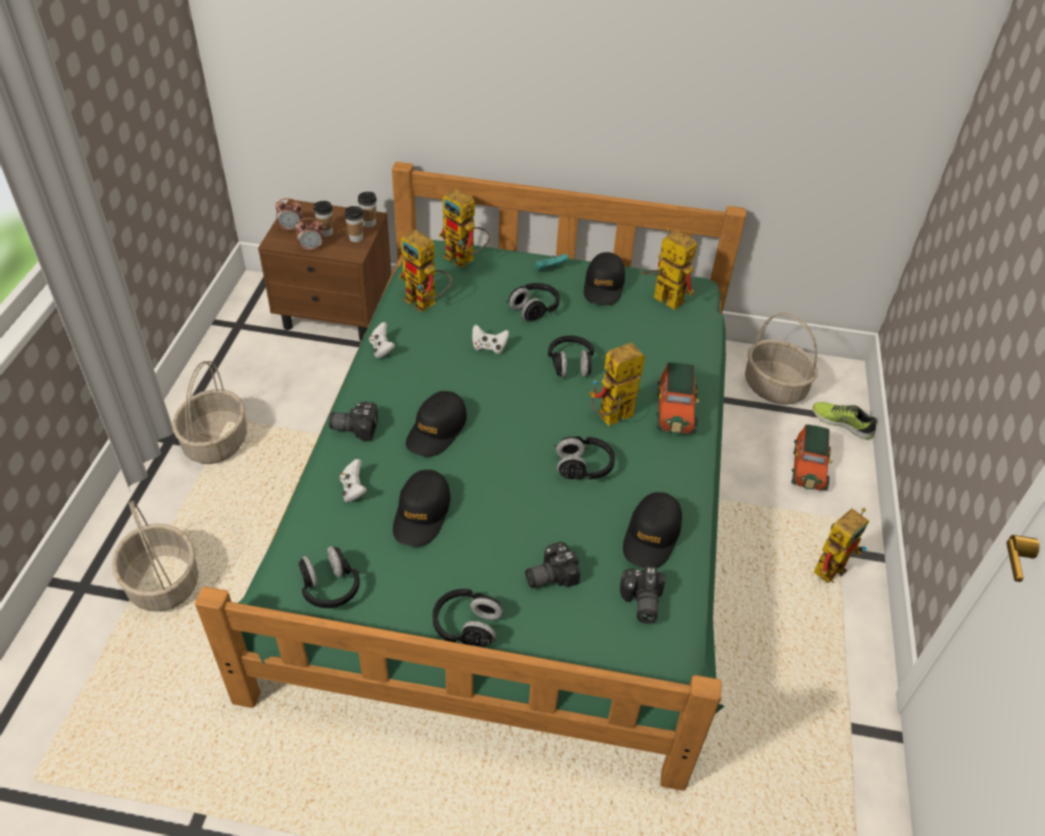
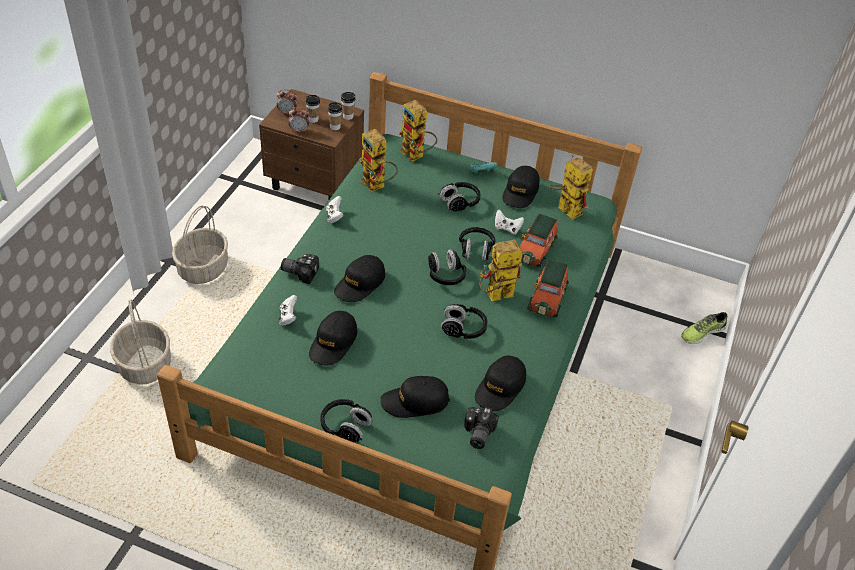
camera: 10 degrees right, 0 degrees up
black headphones [299,546,360,608] -> black headphones moved to [428,249,466,285]
white game controller [472,324,509,354] -> white game controller moved to [495,210,524,235]
camera [525,542,580,588] -> black cap [380,376,450,418]
basket [745,312,818,405] -> none
toy car [791,425,833,491] -> toy car moved to [520,214,558,267]
shoe [813,402,877,440] -> shoe turned 75 degrees counterclockwise [681,312,727,344]
toy robot [814,508,869,583] -> none

